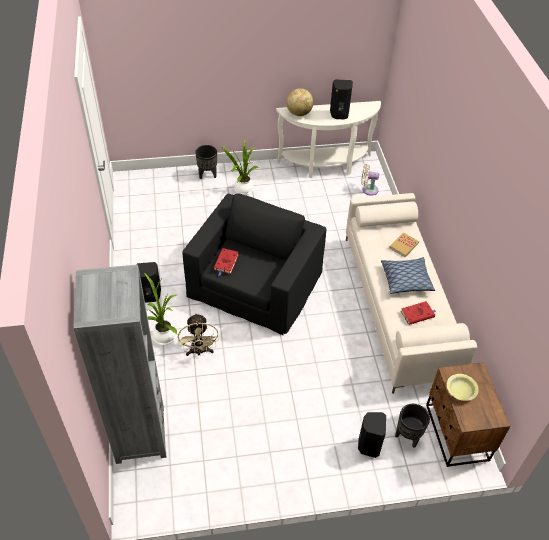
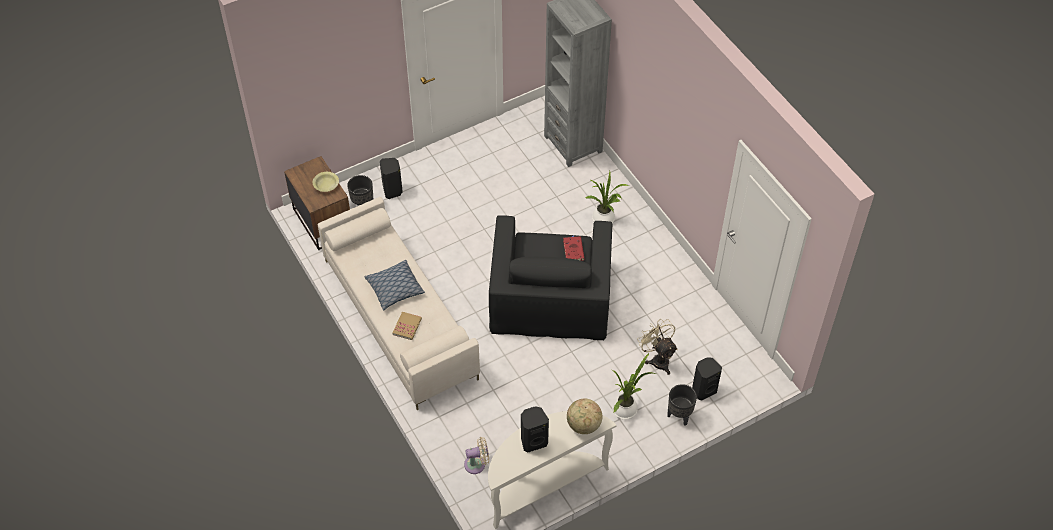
camera: 160 degrees right, 5 degrees up
black speaker [136,262,161,303] -> black speaker moved to [692,357,722,401]
beige fan [178,313,219,356] -> beige fan moved to [637,319,678,375]
red book [401,301,436,325] -> none

